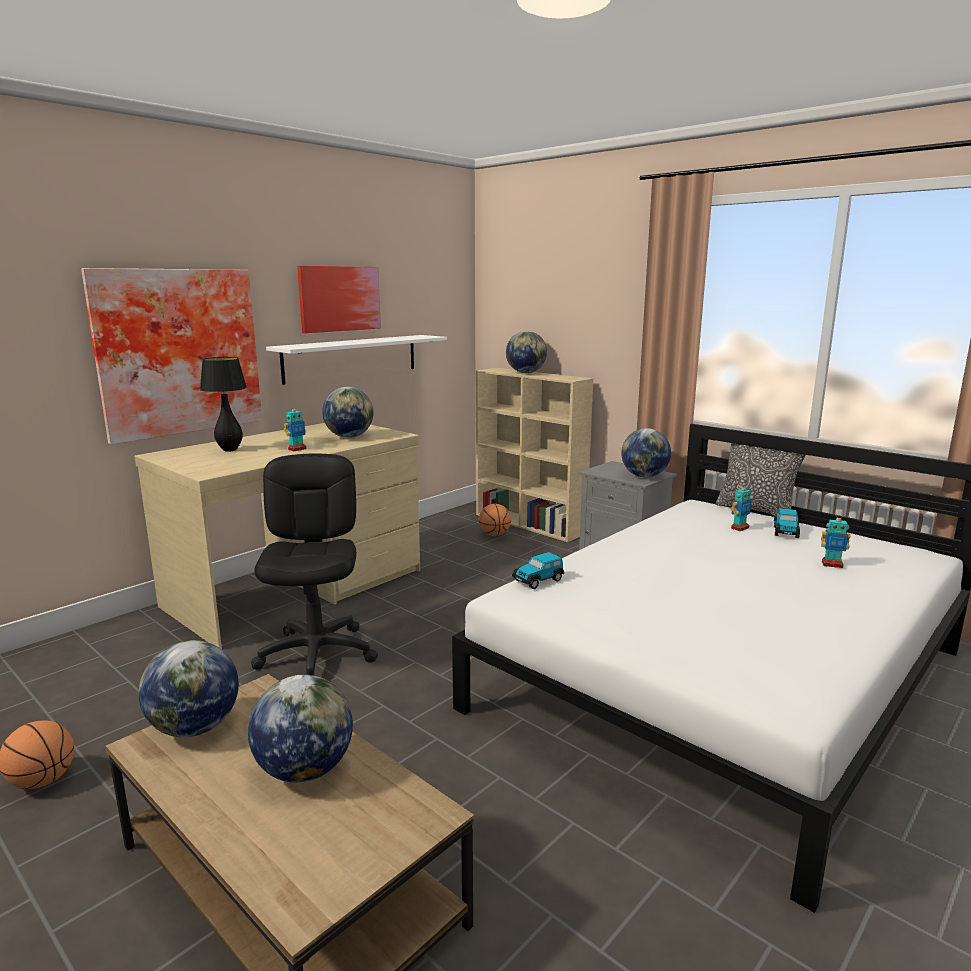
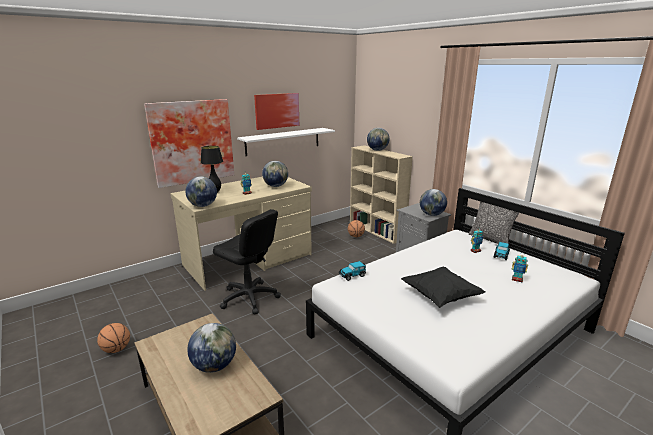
camera: 10 degrees right, 5 degrees up
globe [138,640,239,737] -> globe moved to [185,176,217,207]
black office chair [251,454,378,676] -> black office chair turned 120 degrees clockwise [213,209,281,314]
none -> black pillow [401,267,485,308]

